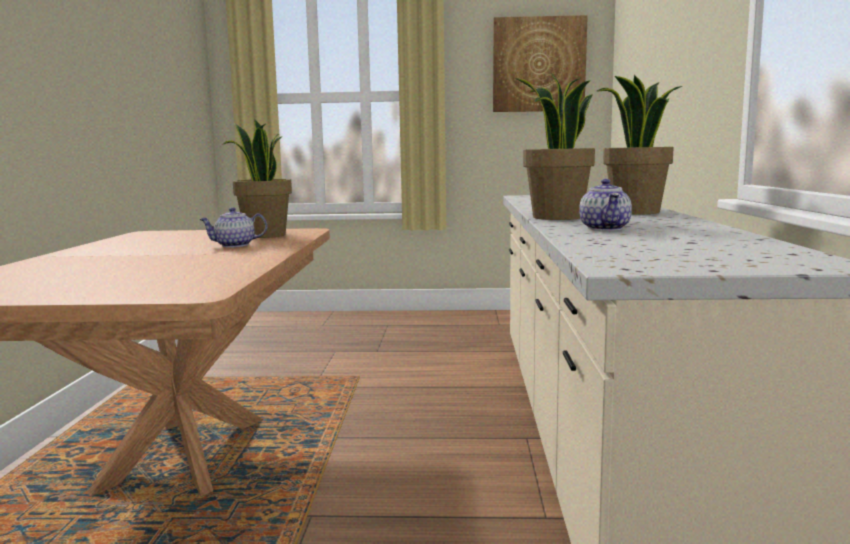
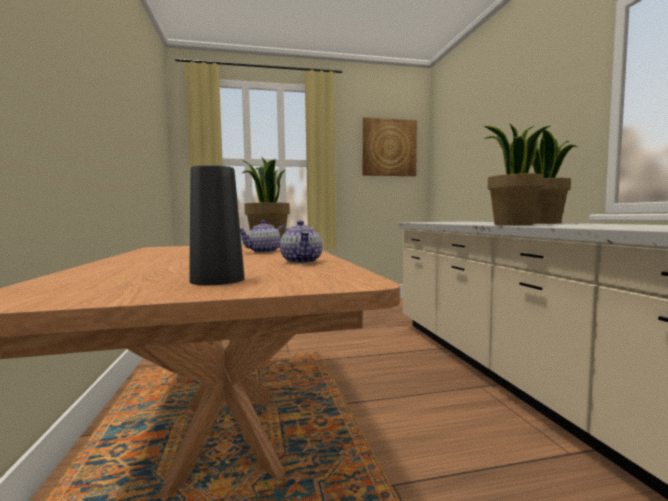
camera: 15 degrees left, 5 degrees down
teapot [579,179,632,231] -> teapot moved to [280,221,322,263]
none -> black vase [189,165,245,285]

